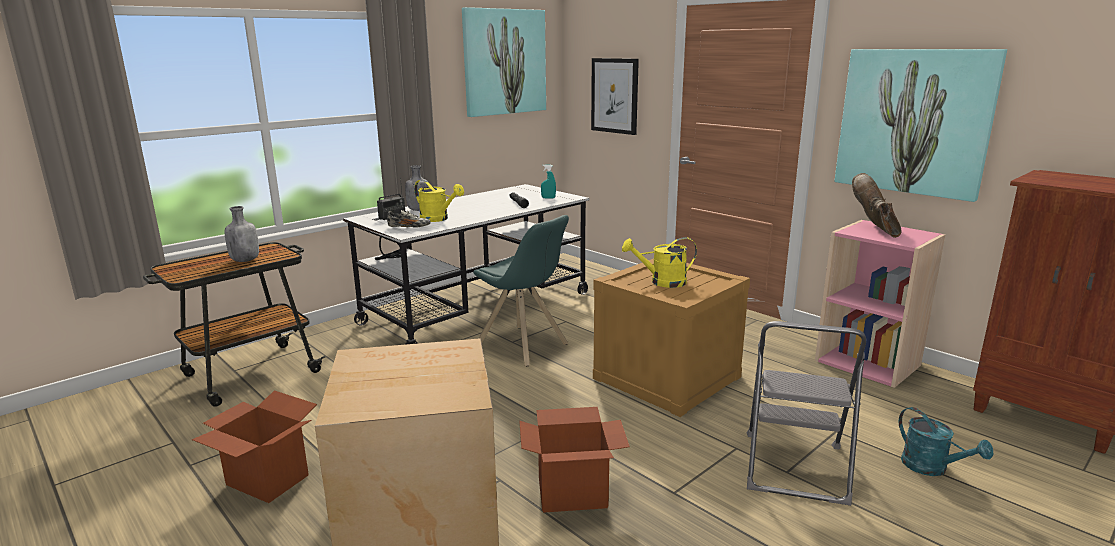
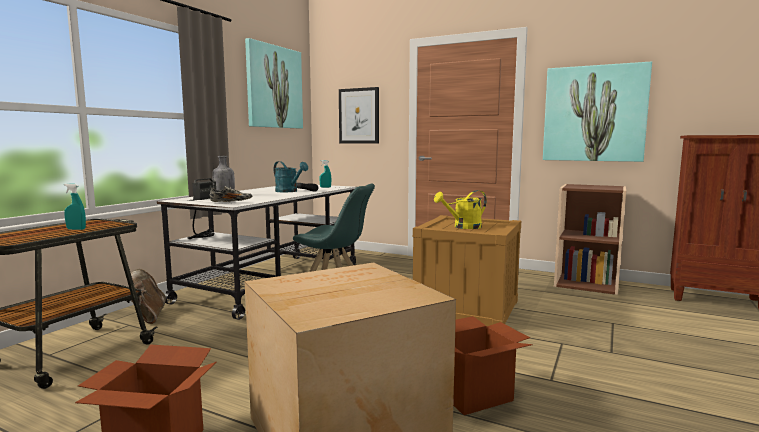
camera: 20 degrees left, 10 degrees down
grey bottle [225,206,259,262] -> turquoise spray bottle [64,183,86,230]
yellow watering can [414,180,464,222] -> none
grey step ladder [747,321,866,506] -> none
pink bookcase [815,220,945,388] -> brown bookcase [554,184,626,295]
brown boot [852,173,901,238] -> brown boot moved to [131,269,166,324]
turquoise watering can [899,407,993,476] -> turquoise watering can moved to [274,161,308,192]

